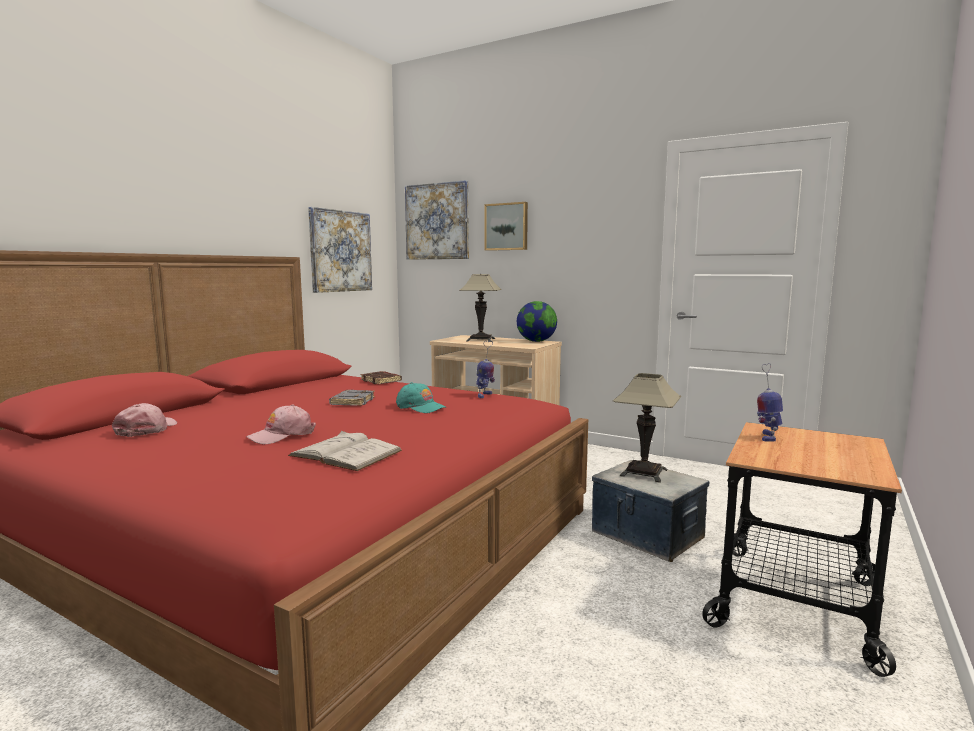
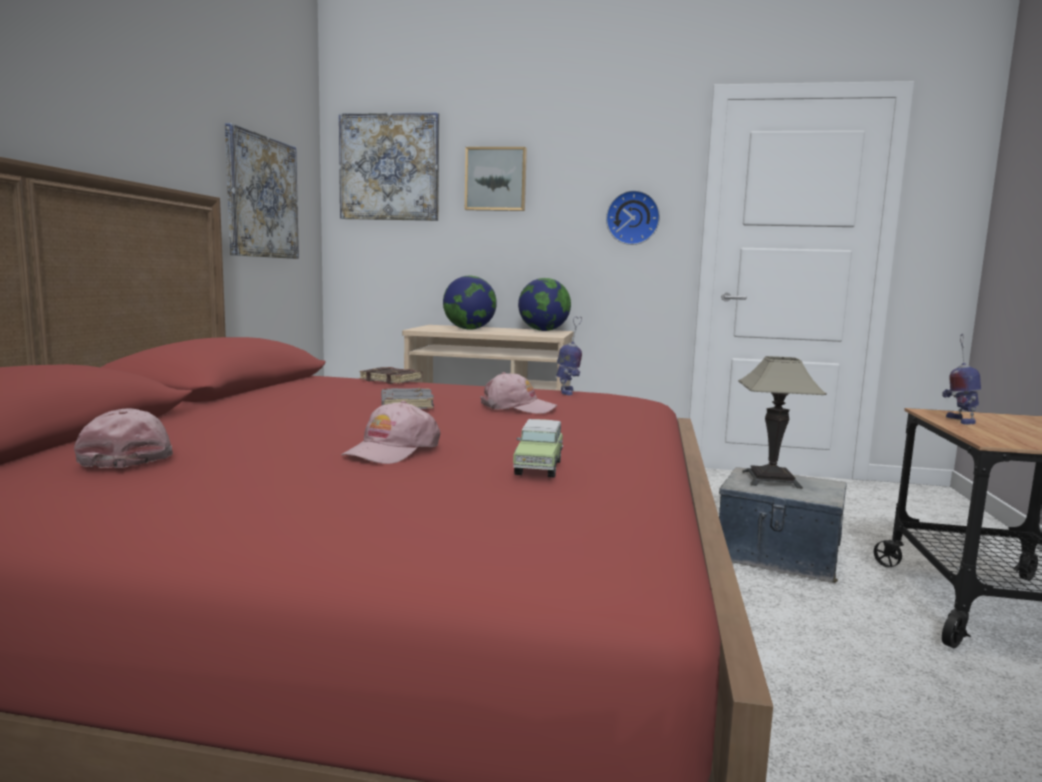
camera: 20 degrees left, 0 degrees up
white book [288,431,402,471] -> toy car [513,419,564,478]
turquoise cap [396,382,447,413] -> pink cap [480,372,557,414]
table lamp [459,274,501,342] -> globe [443,276,497,330]
none -> wall clock [606,190,660,245]

